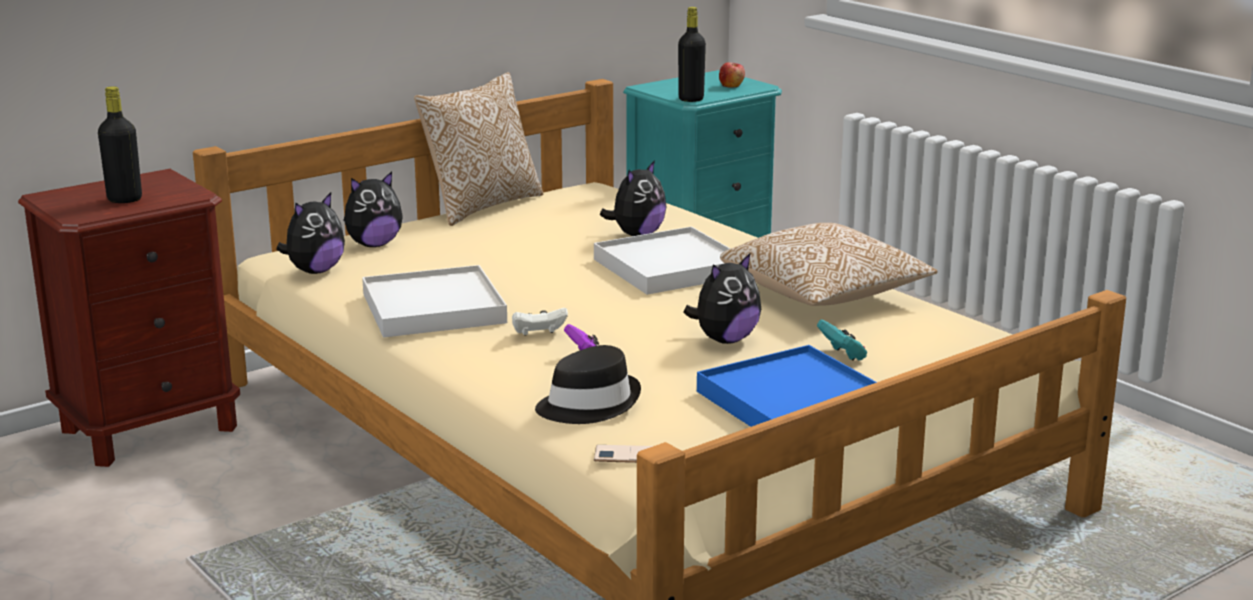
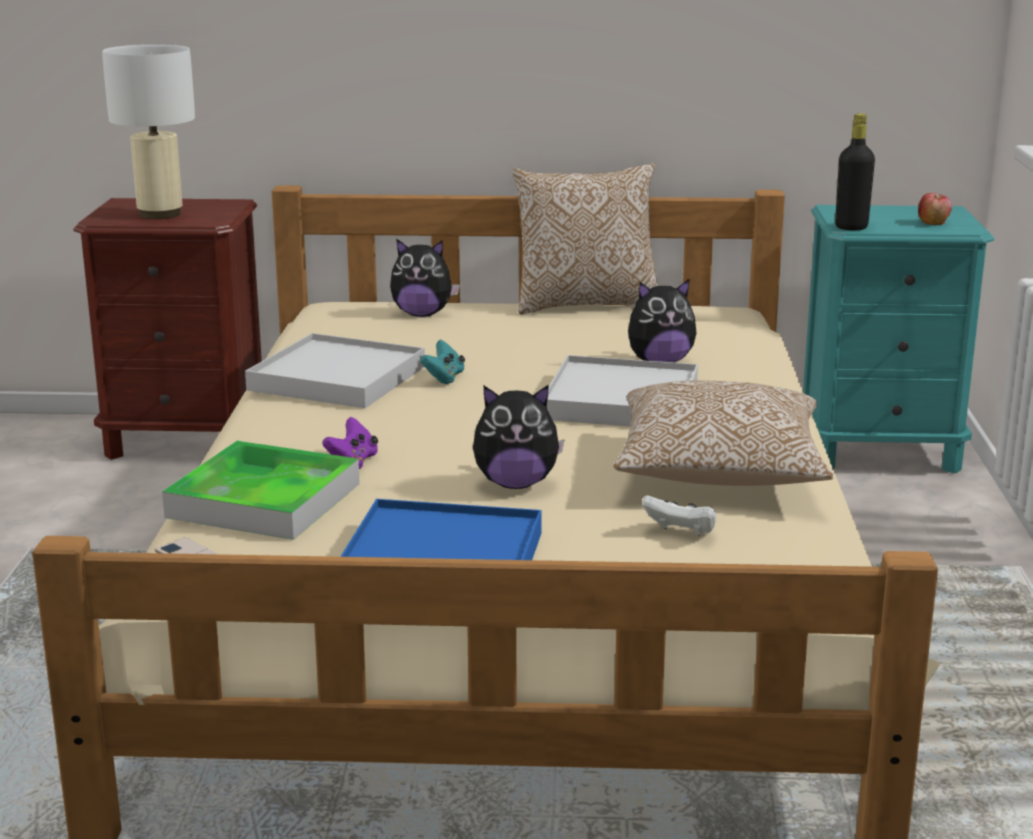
camera: 40 degrees right, 0 degrees up
black bottle [98,86,142,203] -> white table lamp [102,44,195,219]
plush toy [276,192,345,274] -> none
white game controller [512,308,568,336] -> white game controller moved to [642,495,717,536]
black hat [535,345,641,424] -> tray [162,441,360,540]
turquoise game controller [817,319,867,361] -> turquoise game controller moved to [420,340,465,384]

